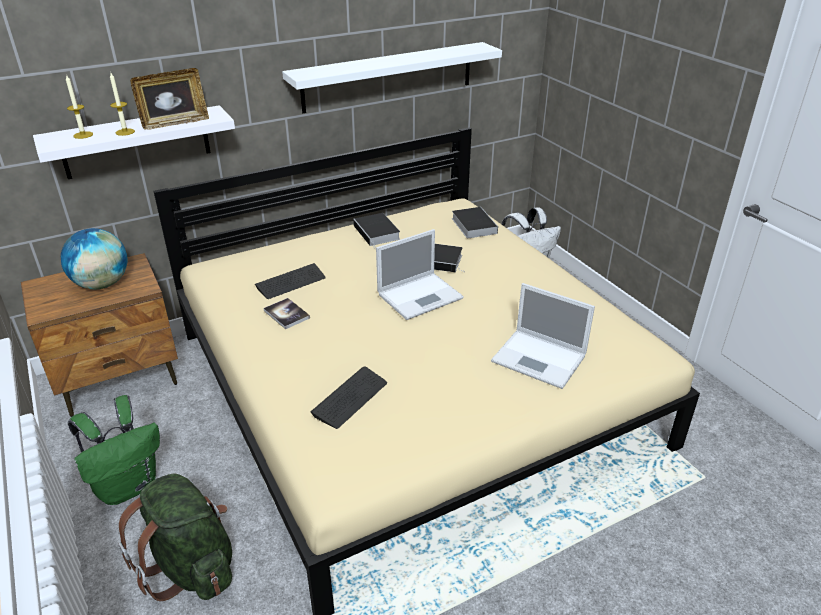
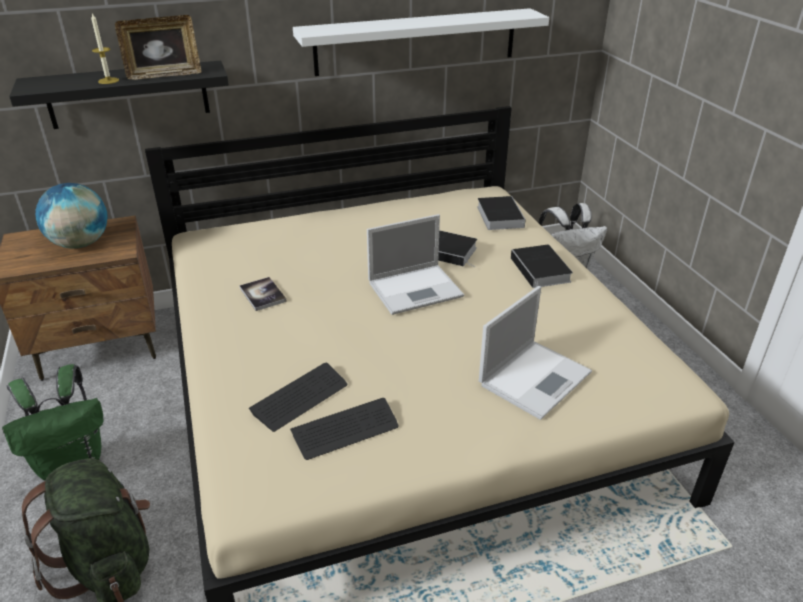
camera: 10 degrees right, 0 degrees up
white shelf [33,105,235,179] -> black shelf [9,61,229,129]
candle [66,76,93,139] -> none
keyboard [255,263,325,299] -> keyboard moved to [290,398,399,460]
book [353,213,400,250] -> book moved to [511,245,573,294]
laptop [491,283,595,389] -> laptop turned 90 degrees counterclockwise [479,286,592,420]

